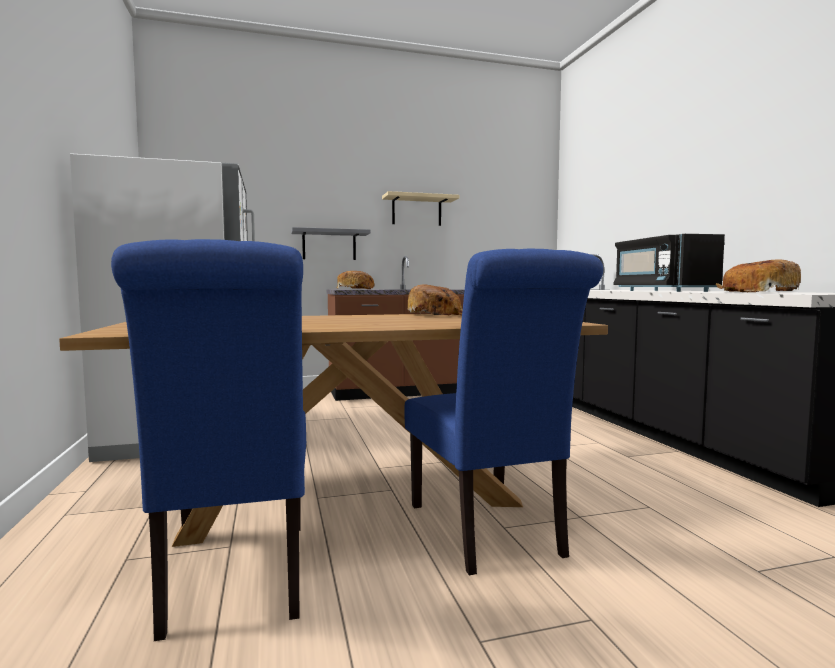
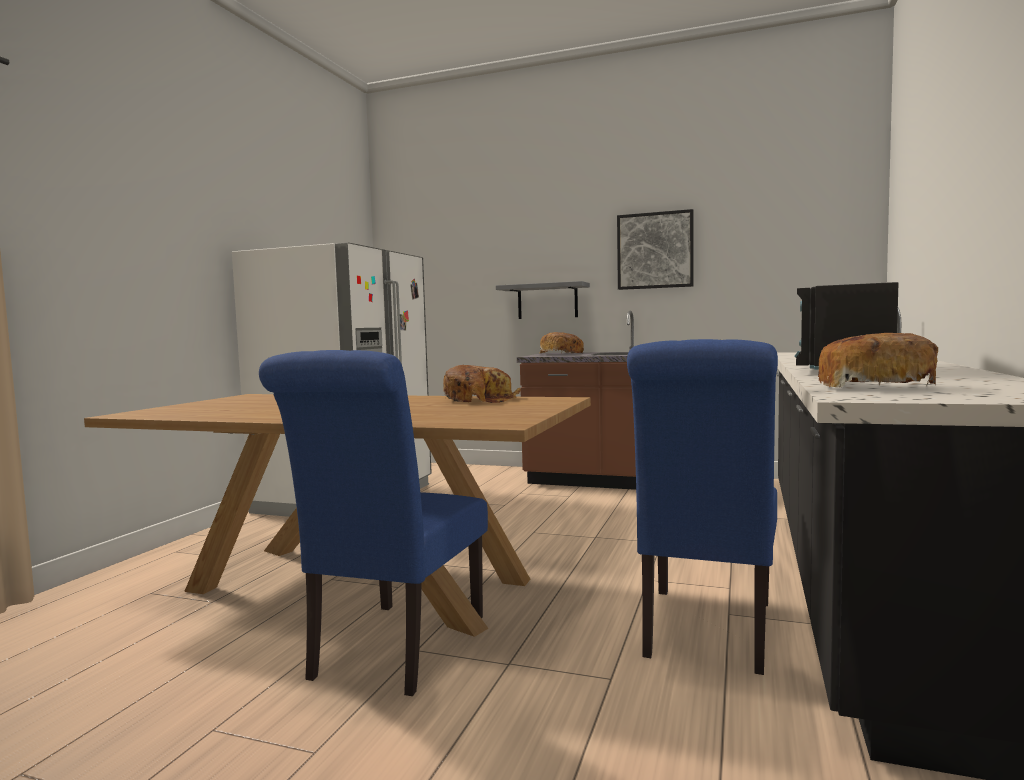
camera: 35 degrees right, 0 degrees up
blue chair [111,239,306,641] -> blue chair moved to [627,339,778,675]
beige shelf [382,191,459,226] -> picture [617,209,693,290]

